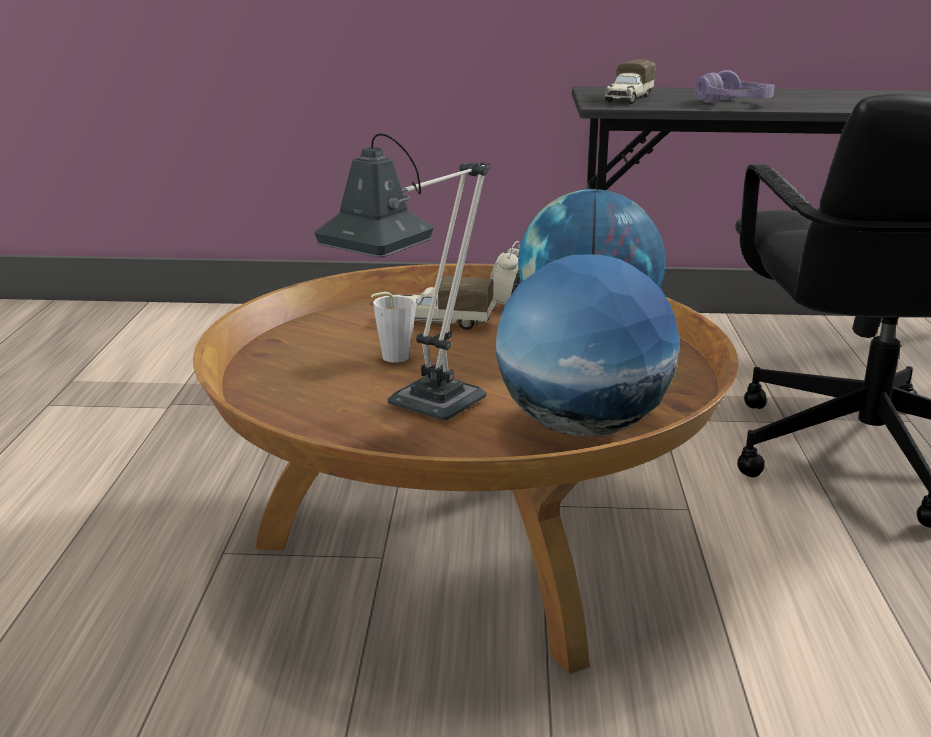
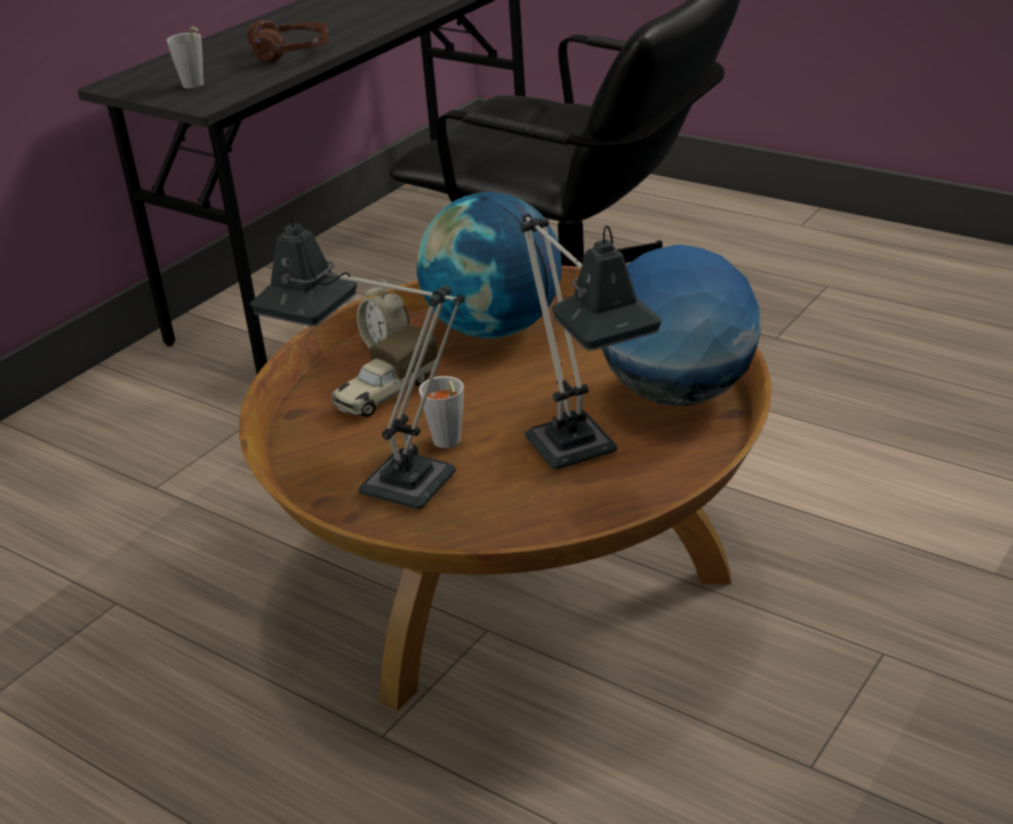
camera: 55 degrees left, 10 degrees up
toy truck [604,59,656,104] -> grey cup [167,27,204,89]
purple headphones [695,70,774,103] -> brown headphones [247,20,329,62]
none -> table lamp [250,217,464,509]

